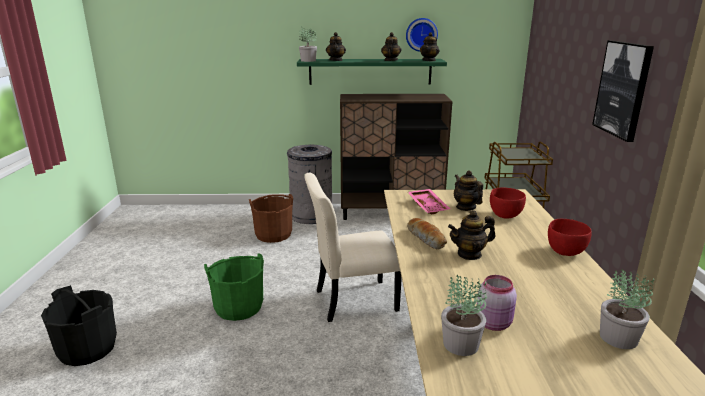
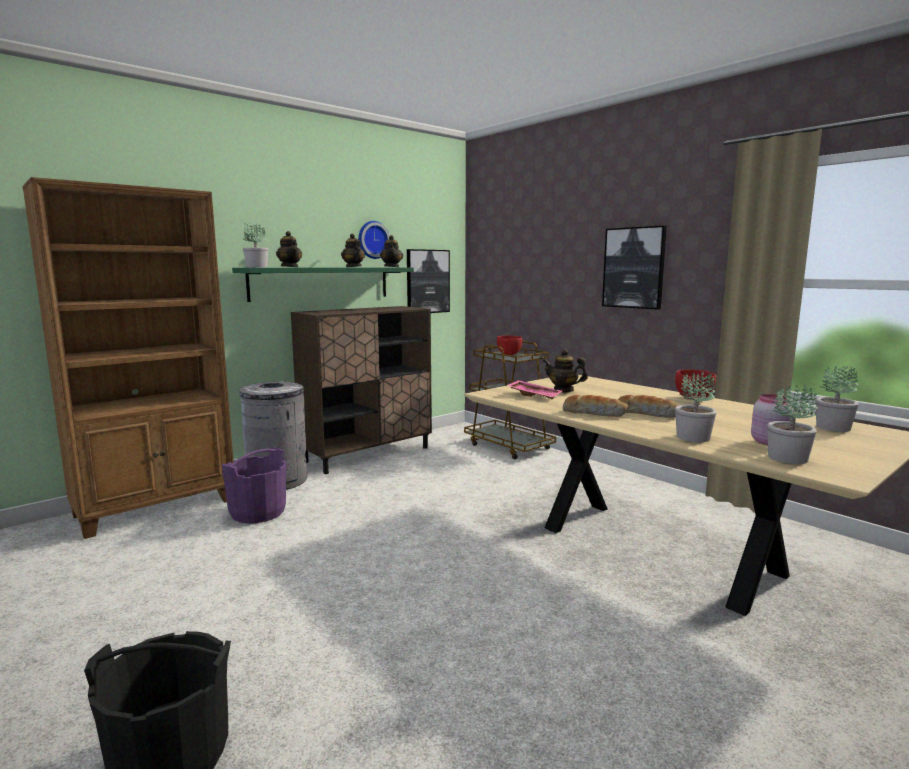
camera: 40 degrees left, 10 degrees down
green bucket [204,253,264,321] -> none
brown bucket [249,194,293,243] -> purple bucket [221,447,286,523]
beige chair [304,173,402,322] -> none
teapot [448,210,495,260] -> bread [618,395,679,418]
red bowl [490,188,526,219] -> red bowl moved to [497,335,522,355]
none -> brown bookcase [22,177,234,539]
none -> picture [407,249,450,313]
none -> potted plant [675,372,717,442]

